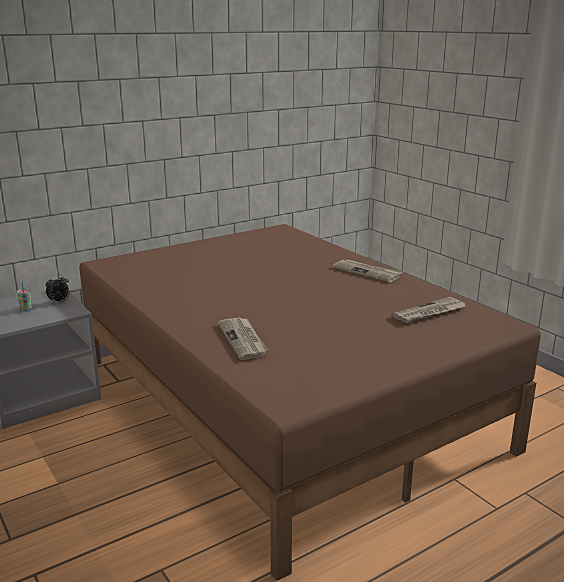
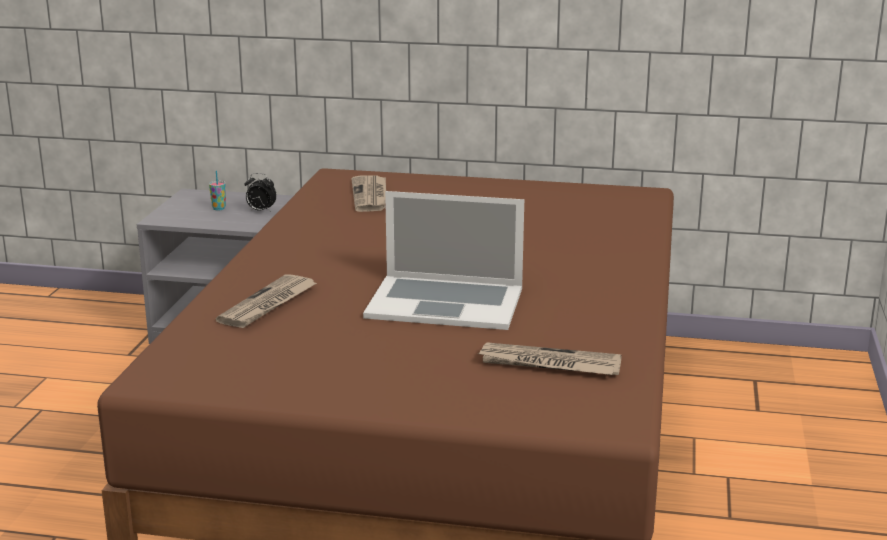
camera: 45 degrees right, 0 degrees up
newspaper [332,259,403,282] -> newspaper moved to [351,175,386,212]
none -> laptop [363,191,524,330]

